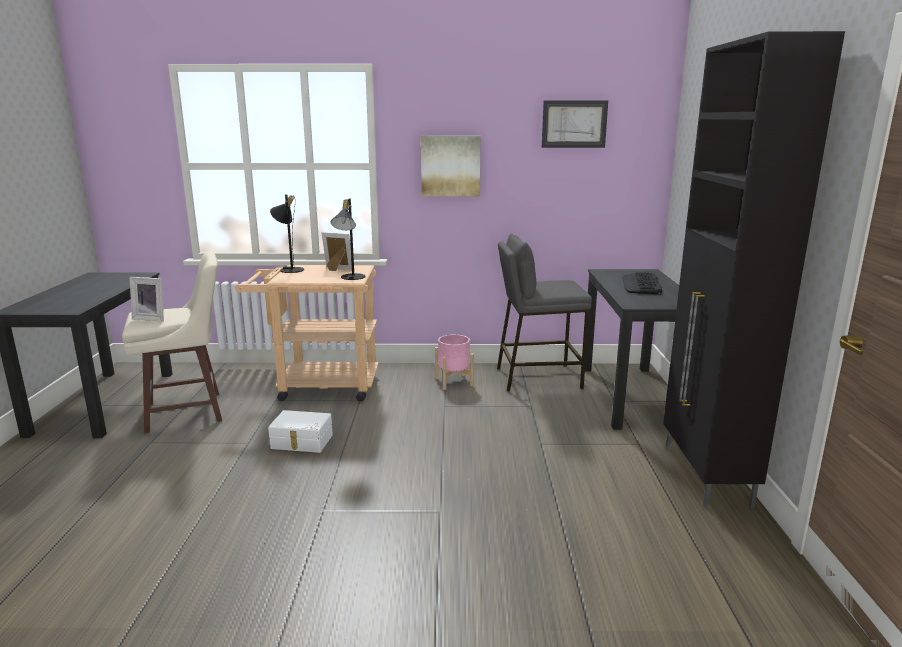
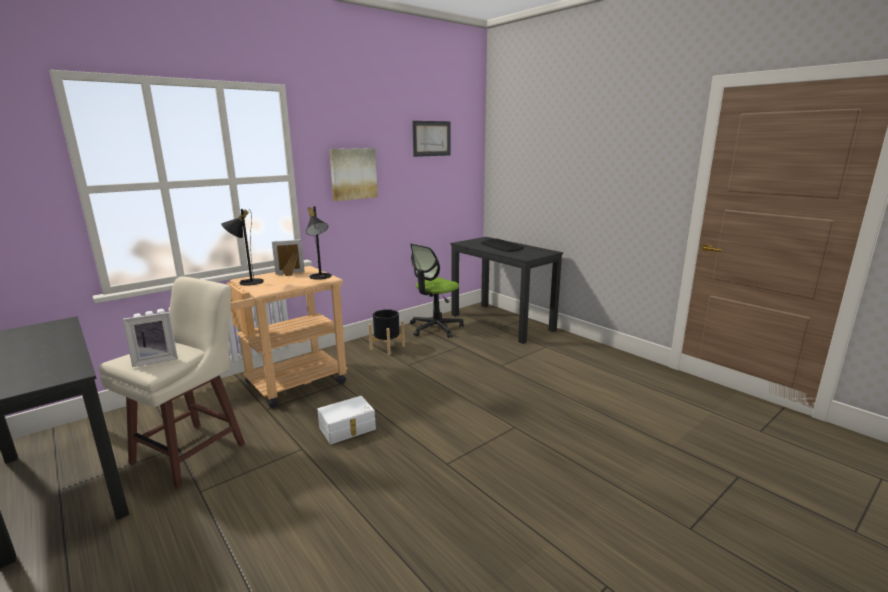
camera: 40 degrees left, 0 degrees up
pink planter [435,334,474,390] -> black planter [368,309,405,355]
grey stool [497,234,592,391] -> office chair [410,244,464,338]
black cabinet [663,31,845,508] -> none

